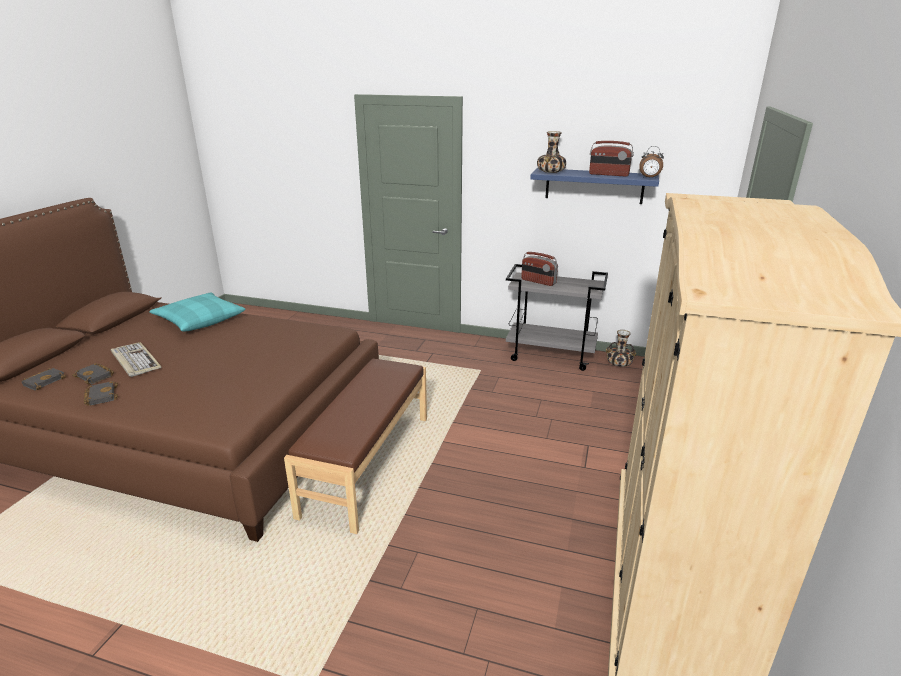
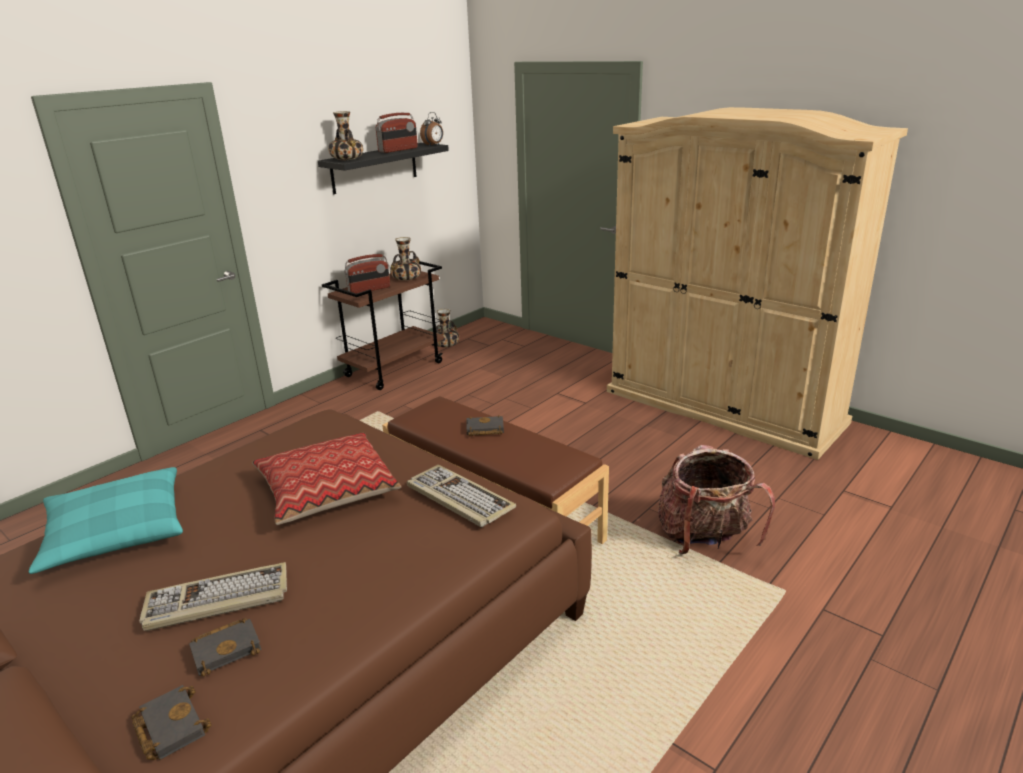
camera: 65 degrees left, 0 degrees up
black book [84,381,118,406] -> black book moved to [466,415,504,436]
grey cart [506,264,608,371] -> brown cart [322,259,444,390]
blue shelf [530,168,659,204] -> black shelf [318,143,449,194]
none -> pillow [252,433,401,525]
none -> vase [390,237,421,281]
none -> keyboard [407,465,516,527]
none -> backpack [658,445,775,554]

